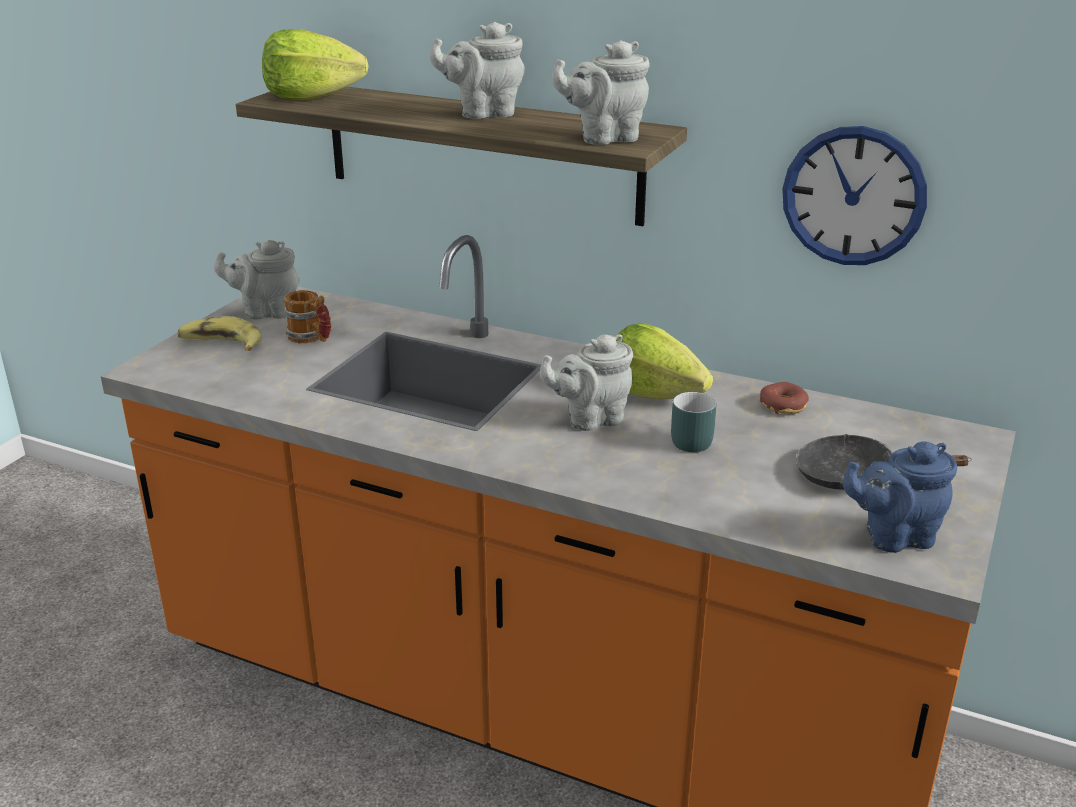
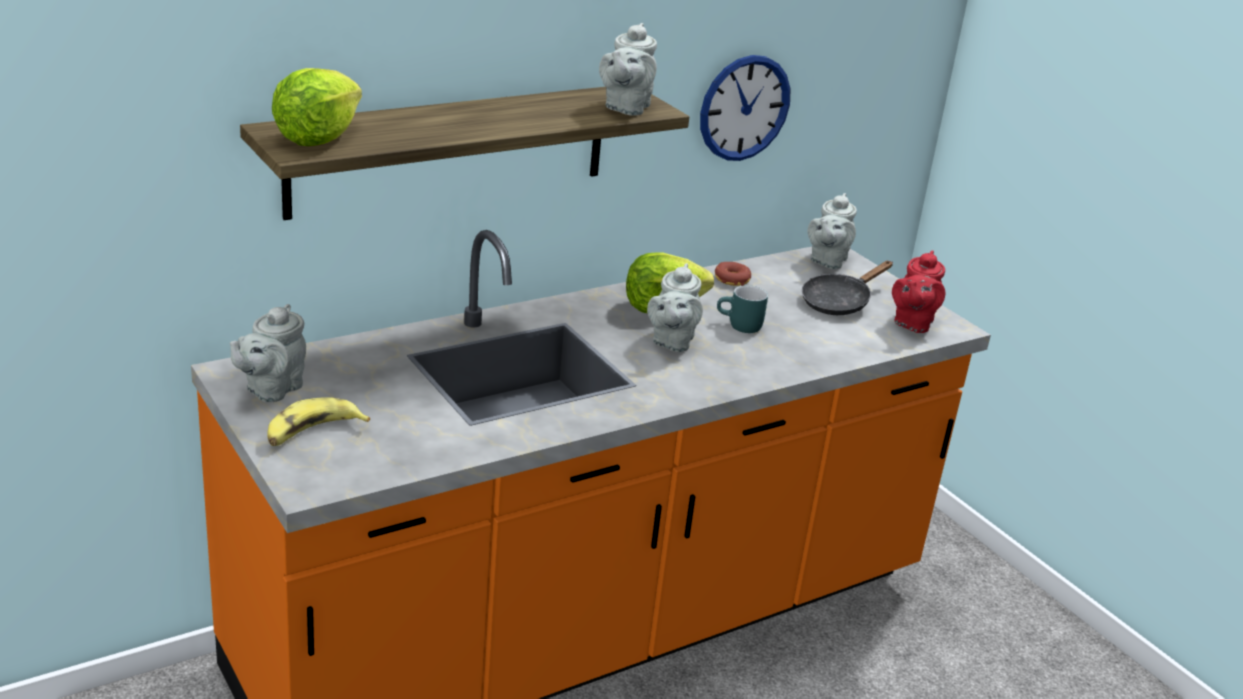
camera: 60 degrees left, 0 degrees up
mug [284,290,331,343] -> none
grey teapot [429,22,525,119] -> grey teapot moved to [808,193,857,269]
blue teapot [843,441,957,553] -> red teapot [892,250,945,333]

